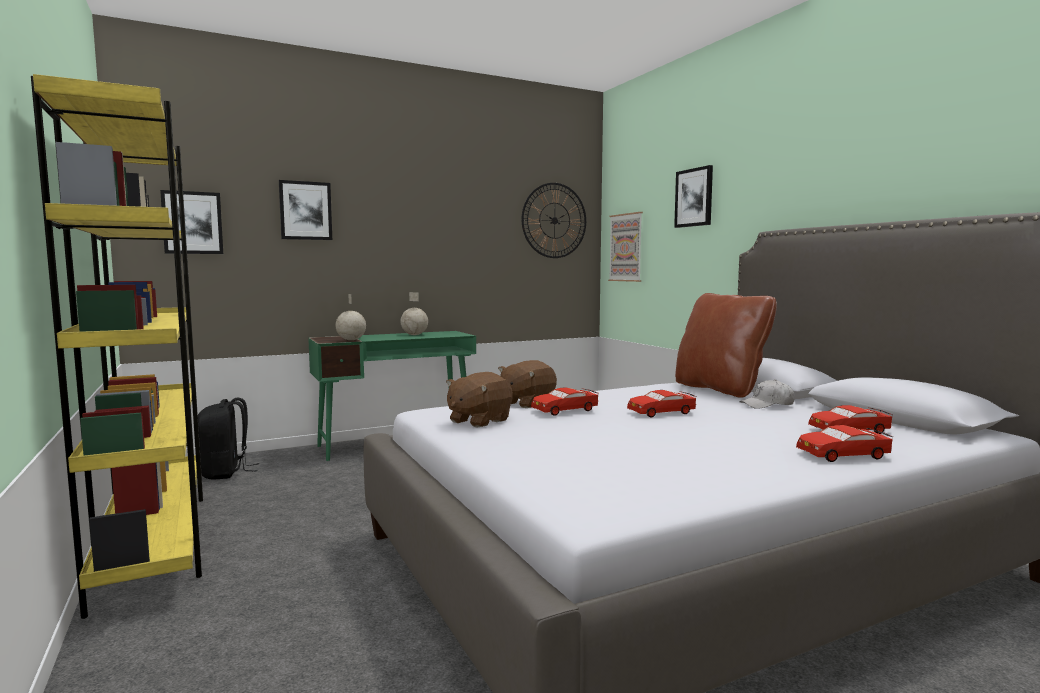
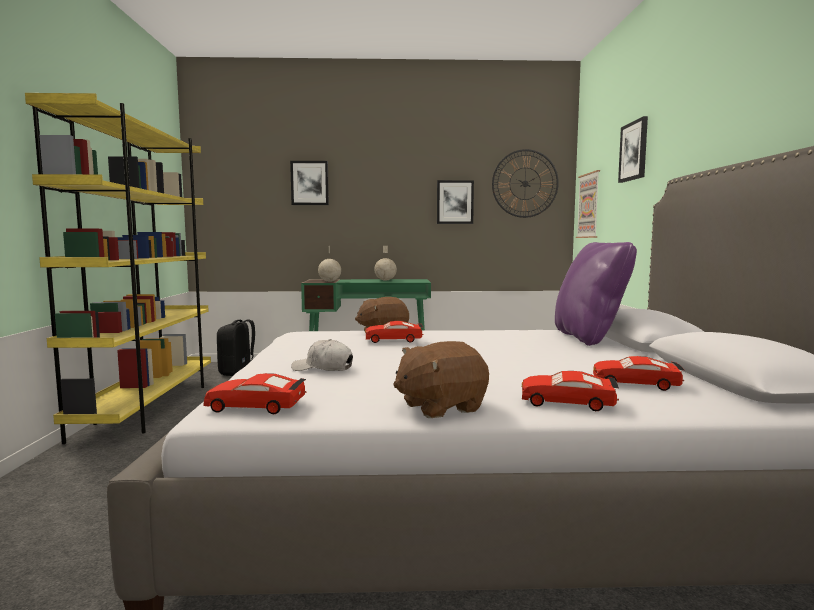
camera: 25 degrees right, 0 degrees up
picture [160,190,223,254] -> picture moved to [437,180,474,224]
brown plush toy [446,372,513,428] -> brown plush toy moved to [393,341,489,418]
red toy car [627,390,697,417] -> red toy car moved to [204,373,306,414]
brown pillow [675,293,777,398] -> purple pillow [555,242,637,346]
white cap [740,379,794,409] -> white cap moved to [291,339,353,371]

